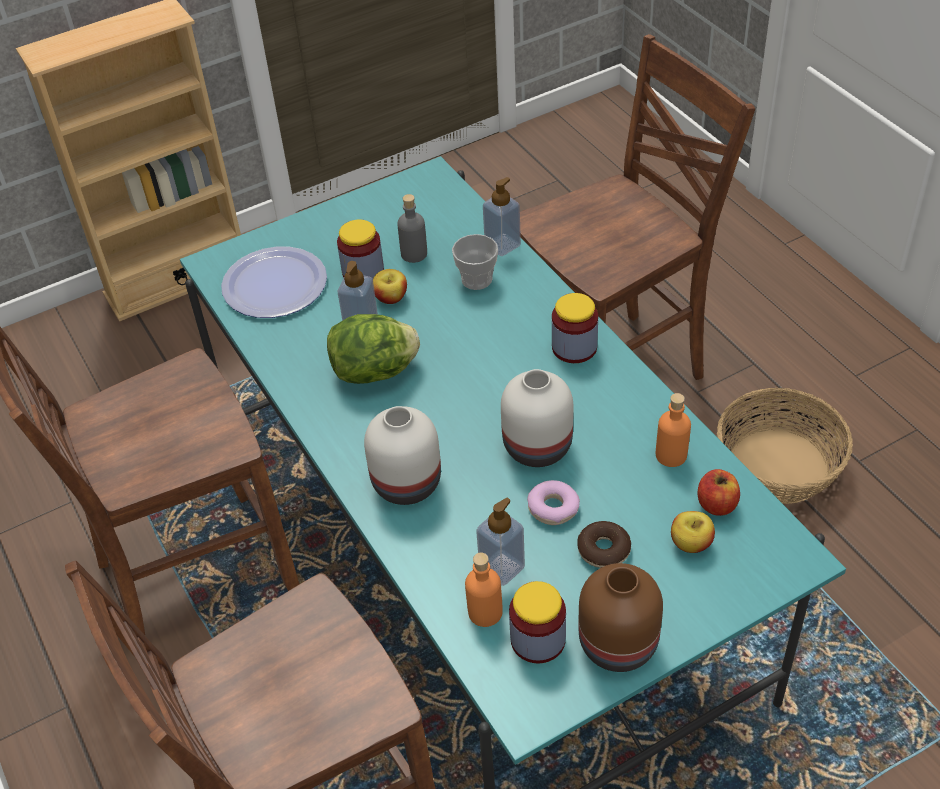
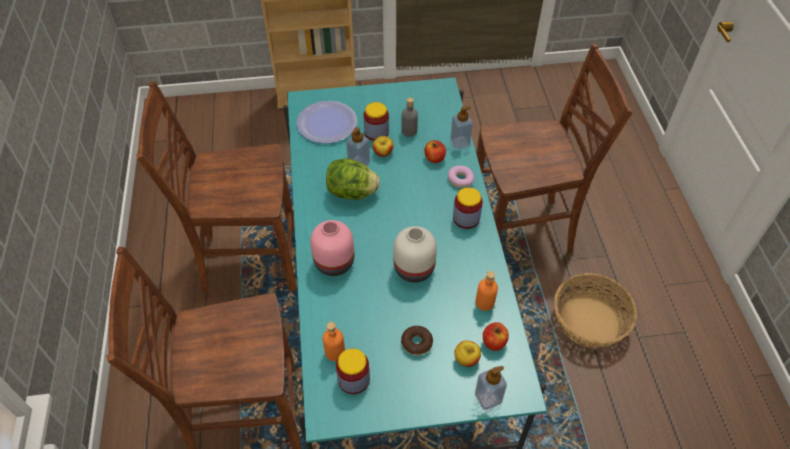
camera: 20 degrees right, 5 degrees up
white vase [364,406,441,505] -> pink vase [310,220,354,276]
cup [452,234,498,290] -> apple [424,140,446,163]
soap dispenser [476,498,525,586] -> soap dispenser moved to [475,366,507,410]
donut [527,480,580,525] -> donut moved to [448,165,474,188]
brown vase [579,563,663,672] -> none

